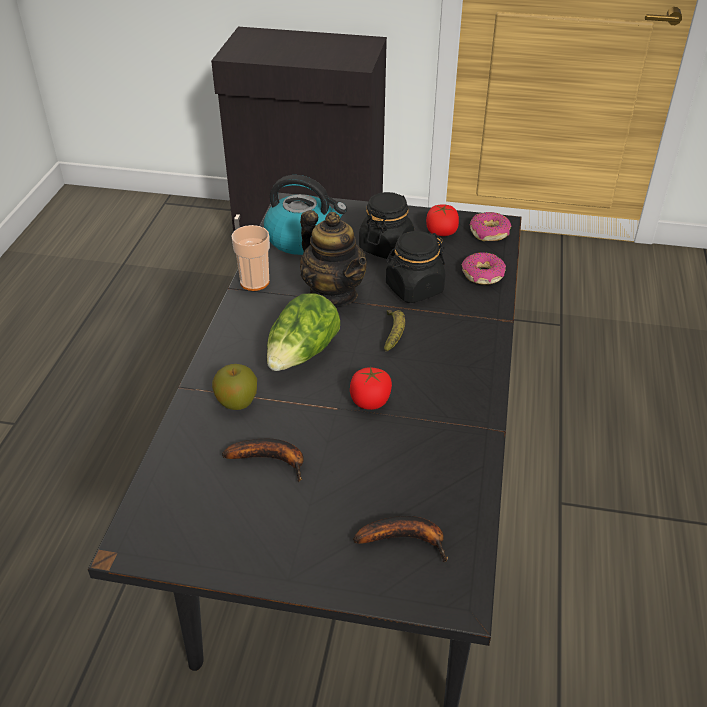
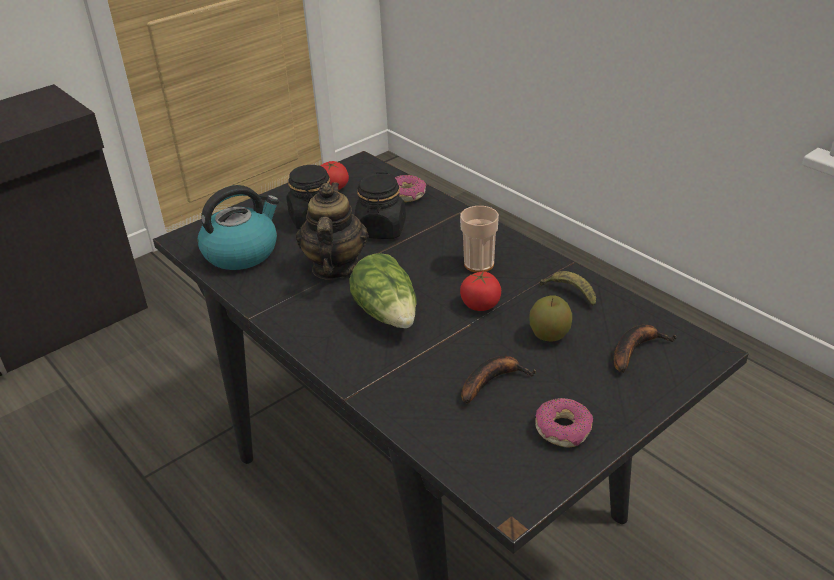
camera: 50 degrees left, 5 degrees down
apple [212,364,257,410] -> apple moved to [529,295,572,342]
cup [231,225,270,291] -> cup moved to [460,206,499,273]
teapot [300,210,367,306] -> teapot turned 90 degrees counterclockwise [296,182,369,280]
banana [384,310,405,351] -> banana moved to [539,271,596,306]
donut [470,212,512,241] -> donut moved to [535,398,593,448]

